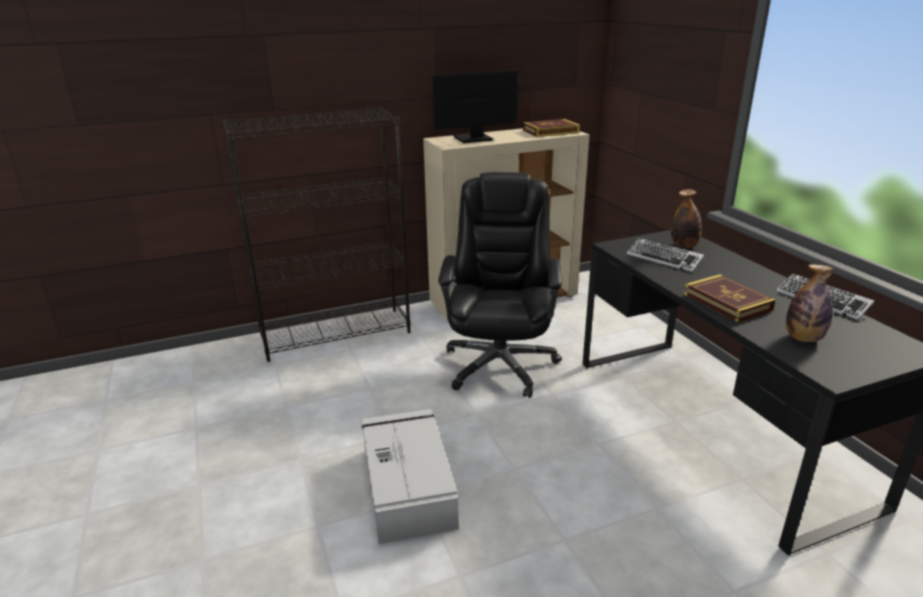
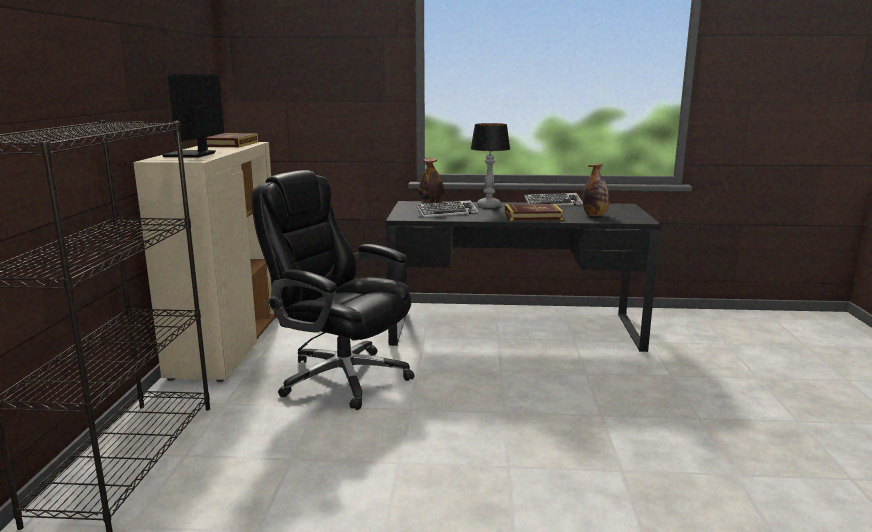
camera: 65 degrees left, 10 degrees down
grey storage box [361,409,459,544] -> none
none -> table lamp [470,123,510,208]

